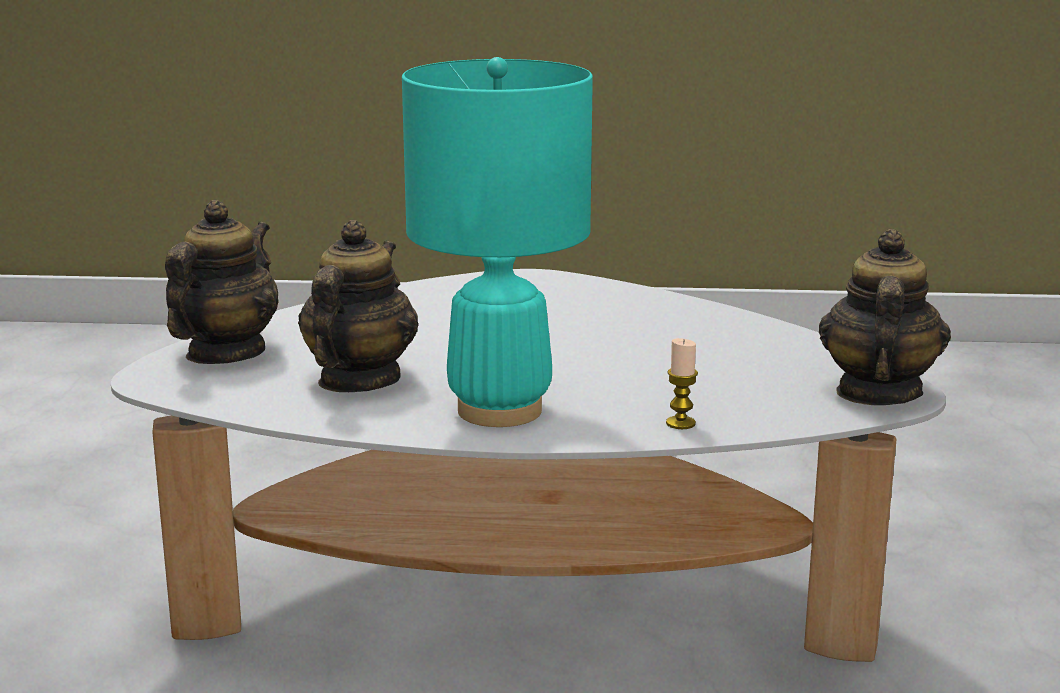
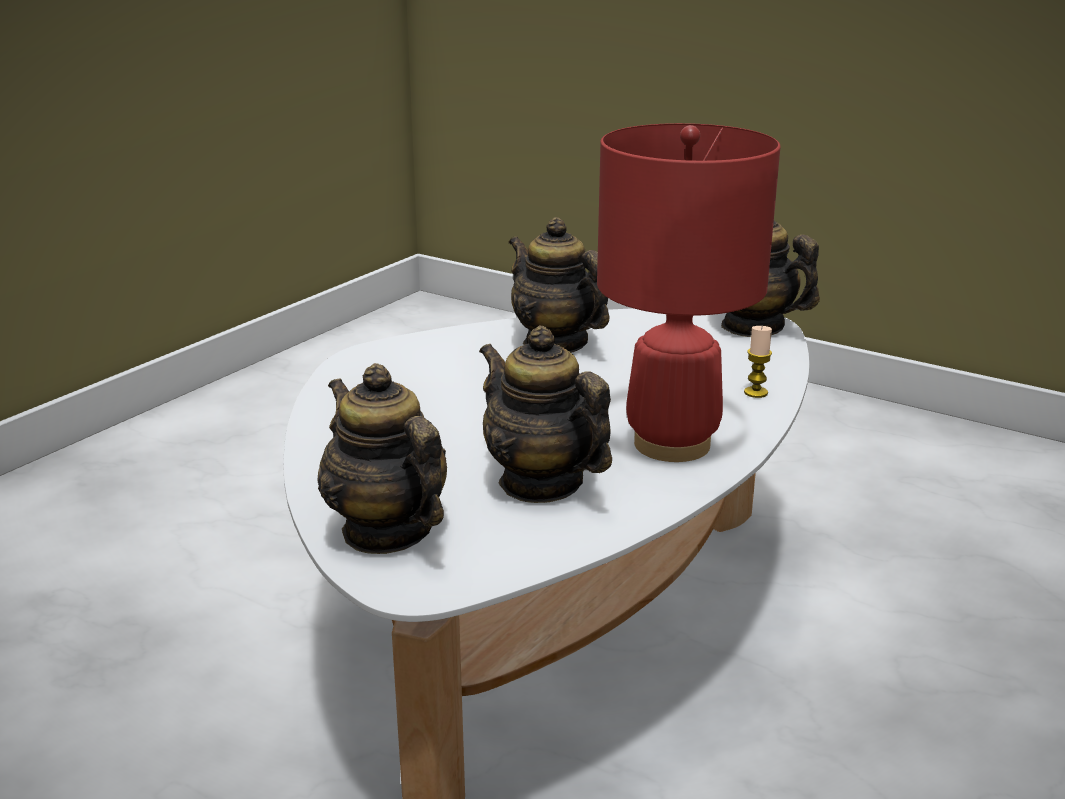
camera: 60 degrees left, 5 degrees up
turquoise table lamp [402,57,593,427] -> red table lamp [597,123,781,462]
none -> teapot [509,217,609,353]

